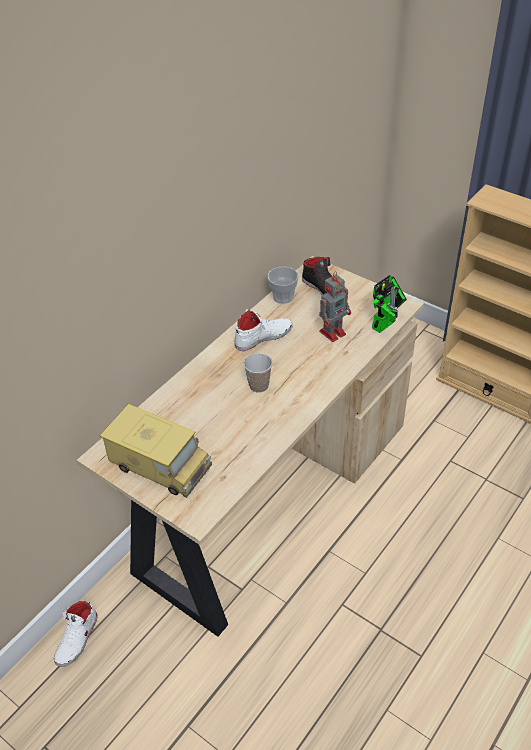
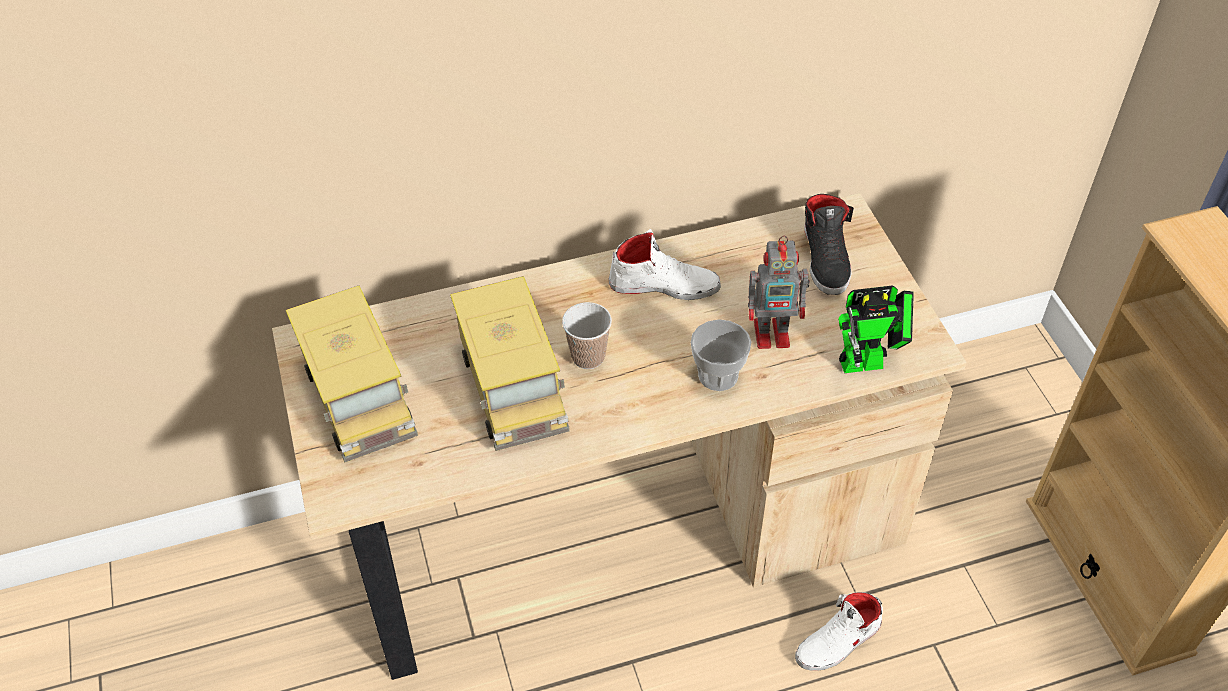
camera: 35 degrees right, 5 degrees up
white shoe [54,601,98,667] -> white shoe moved to [795,592,883,671]
cup [268,267,298,304] -> cup moved to [691,319,751,391]
none -> toy truck [450,276,570,451]

